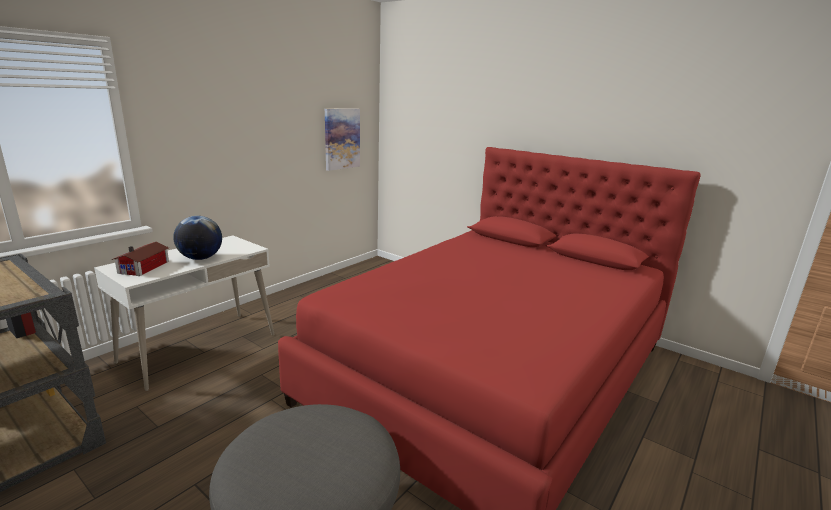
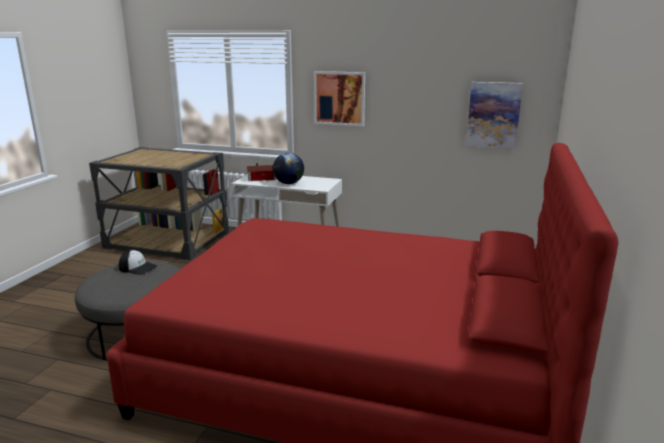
camera: 70 degrees right, 0 degrees up
none -> cap [119,250,158,275]
none -> picture [314,71,365,126]

